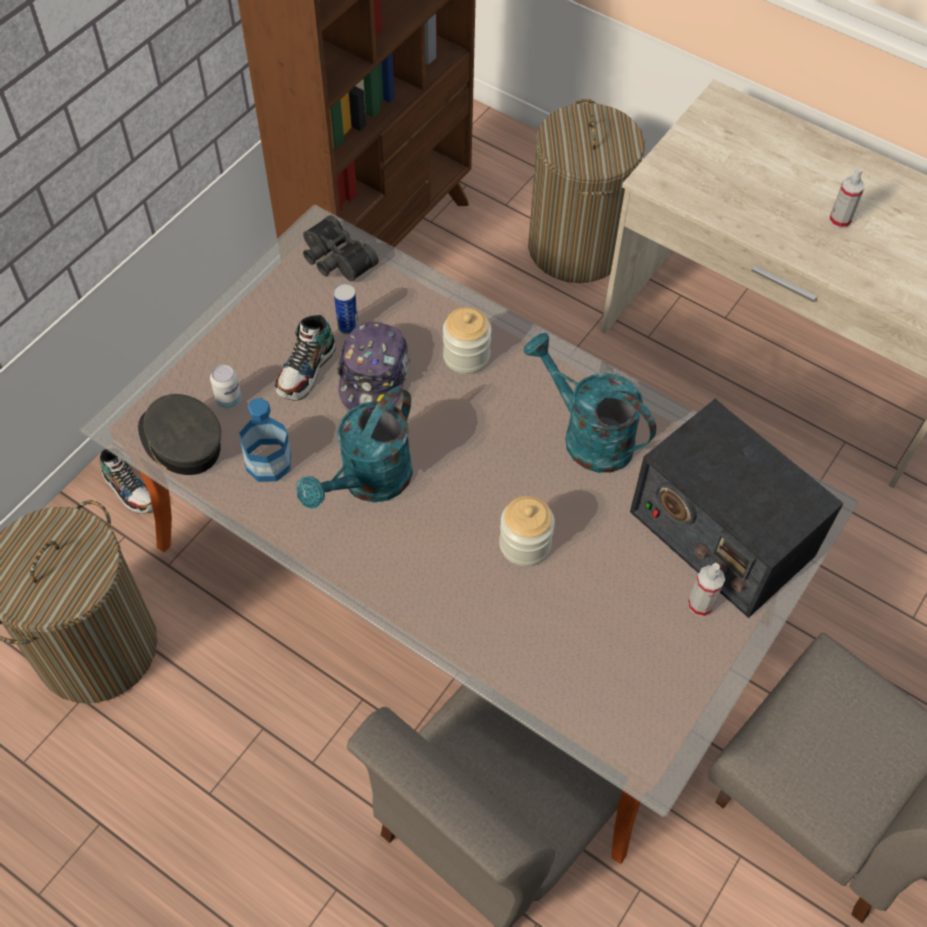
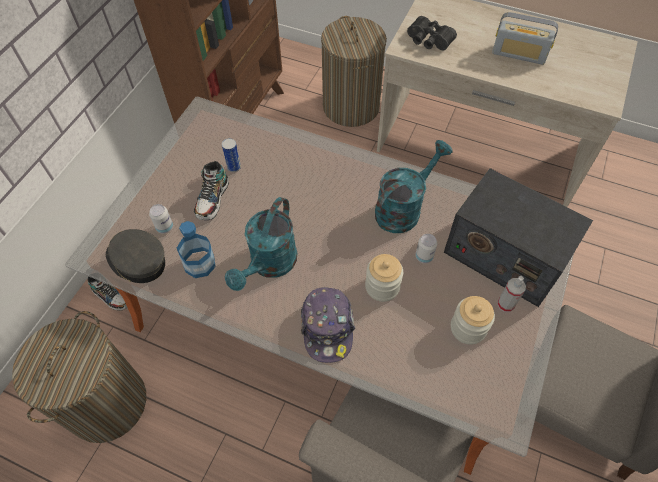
camera: 10 degrees left, 0 degrees up
black binoculars [303,215,379,282] -> black binoculars moved to [407,16,457,50]
cap [337,322,410,409] -> cap moved to [301,287,355,363]
jar [443,307,492,374] -> jar moved to [451,296,495,345]
turquoise watering can [523,333,656,473] -> turquoise watering can turned 105 degrees clockwise [375,140,453,233]
spray bottle [829,168,865,228] -> radio [492,12,559,65]
none -> can [415,234,437,263]

